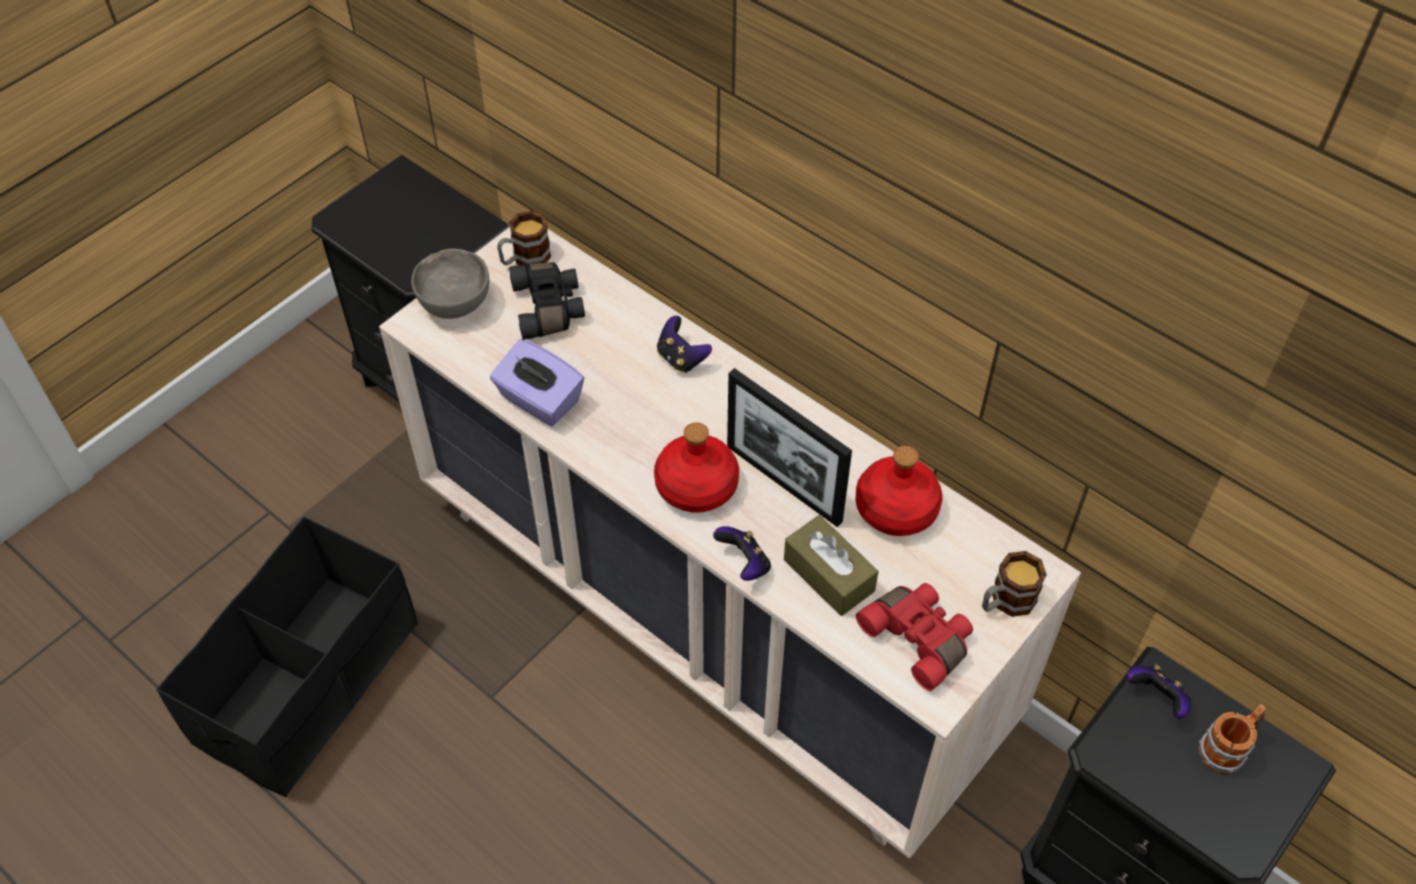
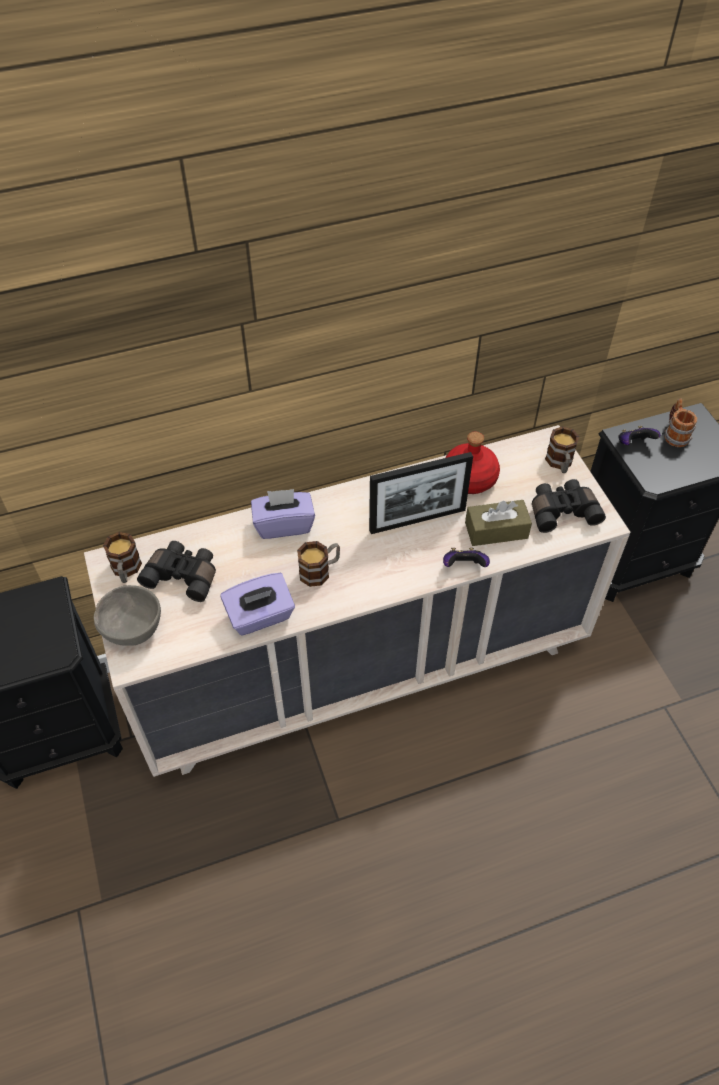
camera: 60 degrees left, 0 degrees up
black storage box [156,516,418,797] -> none
red bottle [654,422,739,513] -> none
game controller [657,316,712,373] -> purple tissue box [251,489,315,539]
red binoculars [856,583,973,691] -> black binoculars [532,479,606,533]
none -> mug [297,541,340,587]

